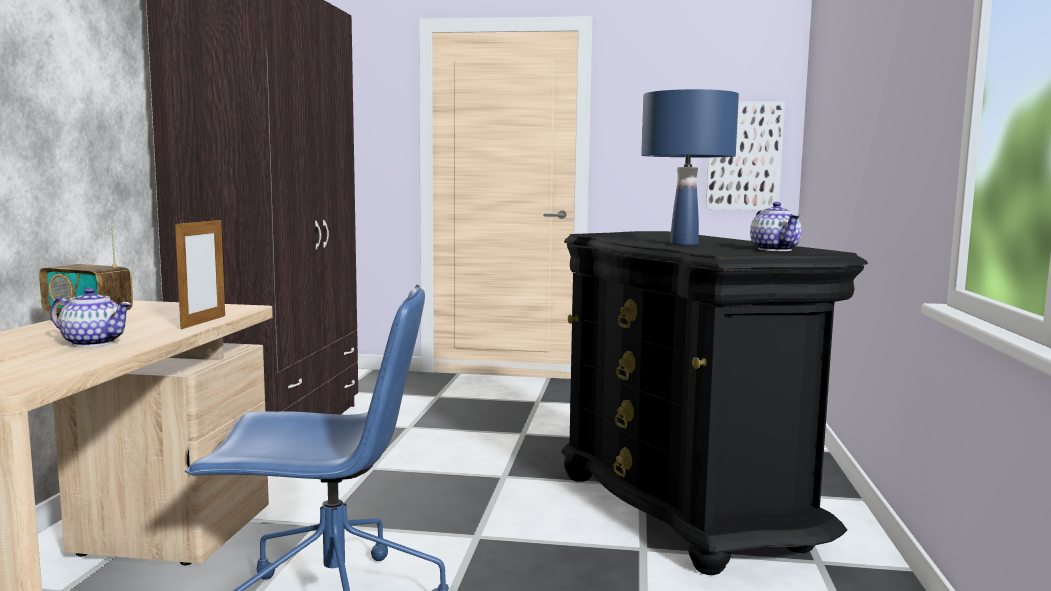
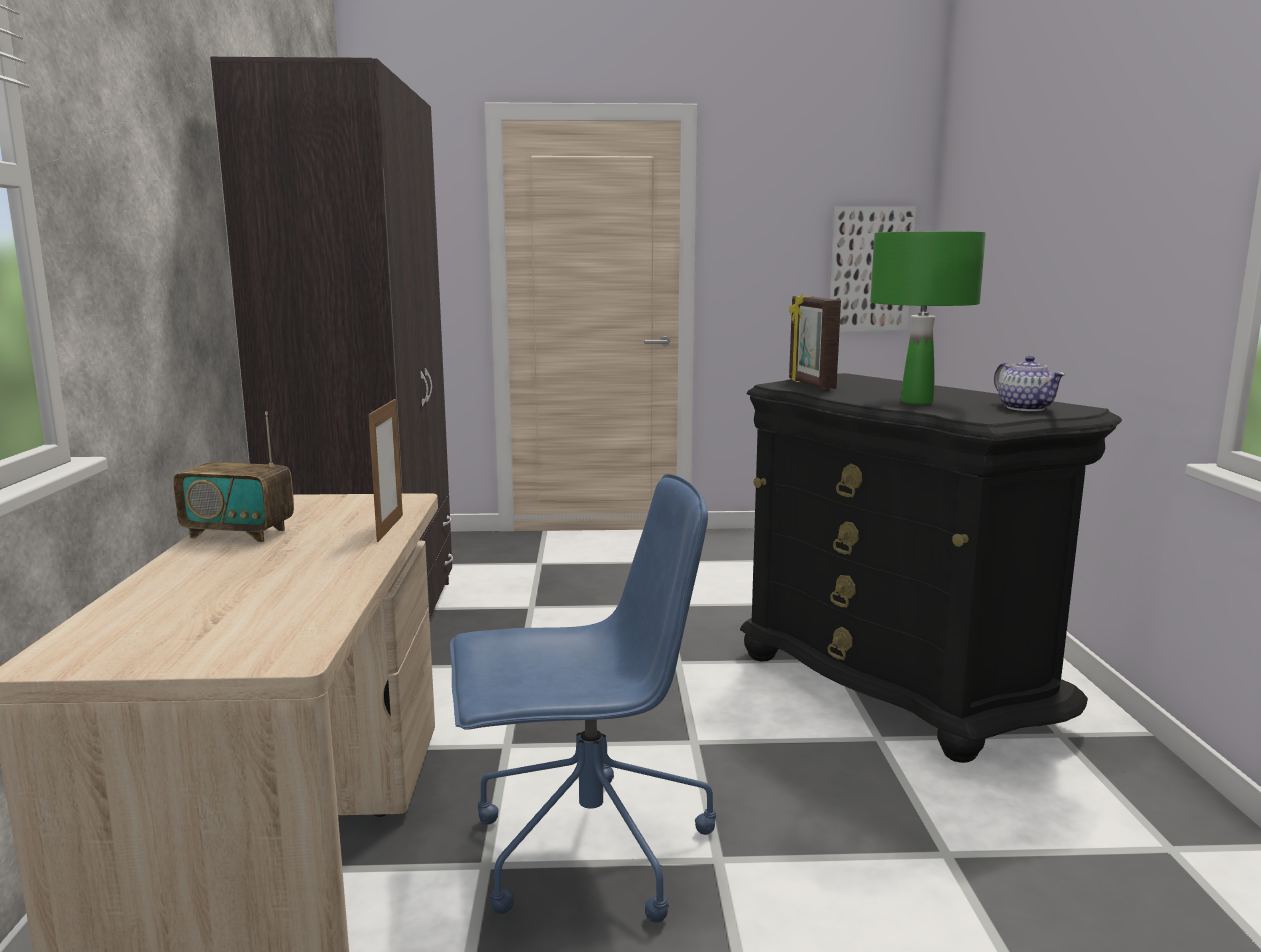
camera: 10 degrees left, 5 degrees up
teapot [50,288,132,347] -> none
blue table lamp [641,89,739,246] -> green table lamp [870,231,986,405]
none -> picture frame [789,294,841,389]

